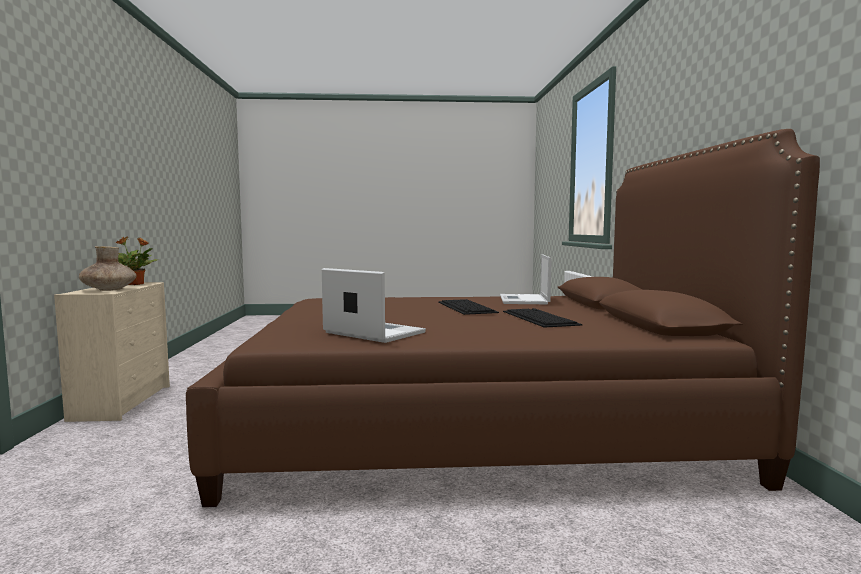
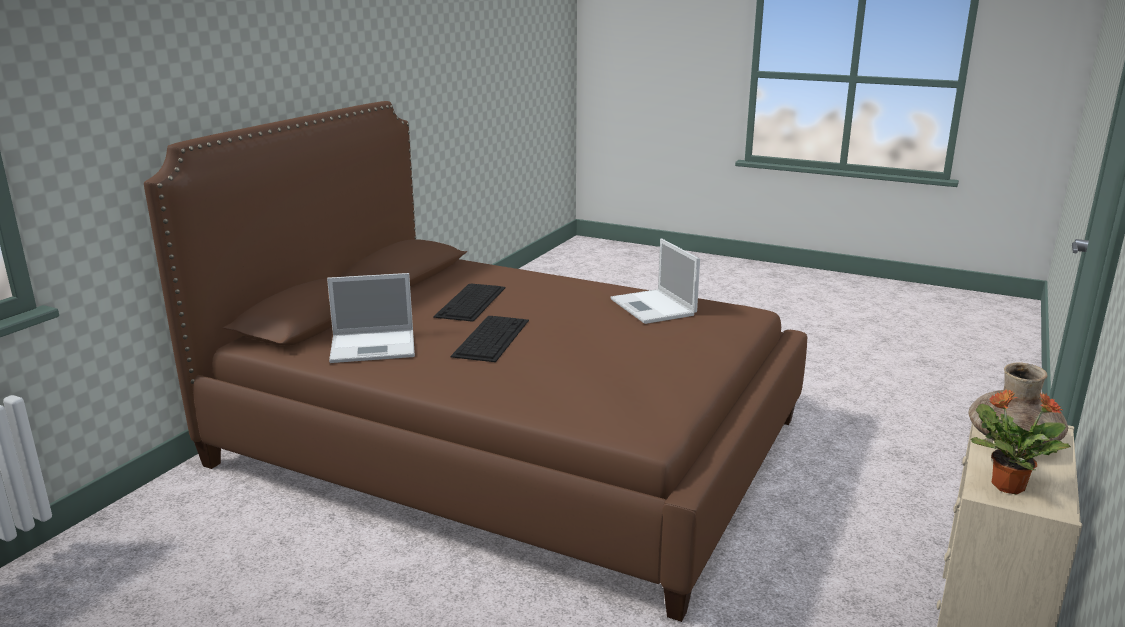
camera: 150 degrees left, 15 degrees up
laptop [500,254,552,304] -> laptop turned 45 degrees clockwise [327,273,415,363]

